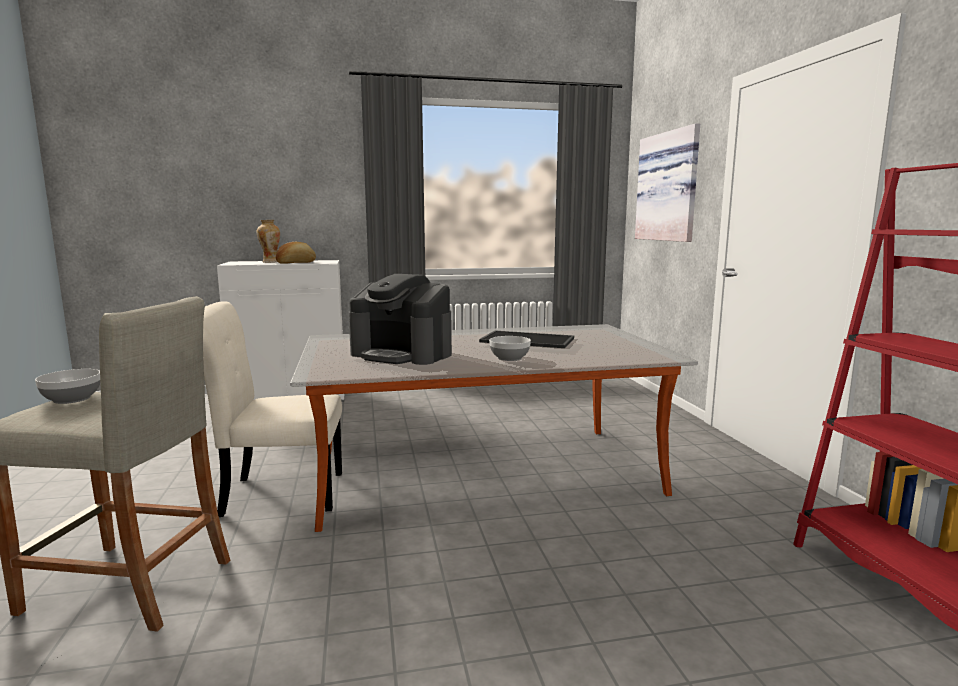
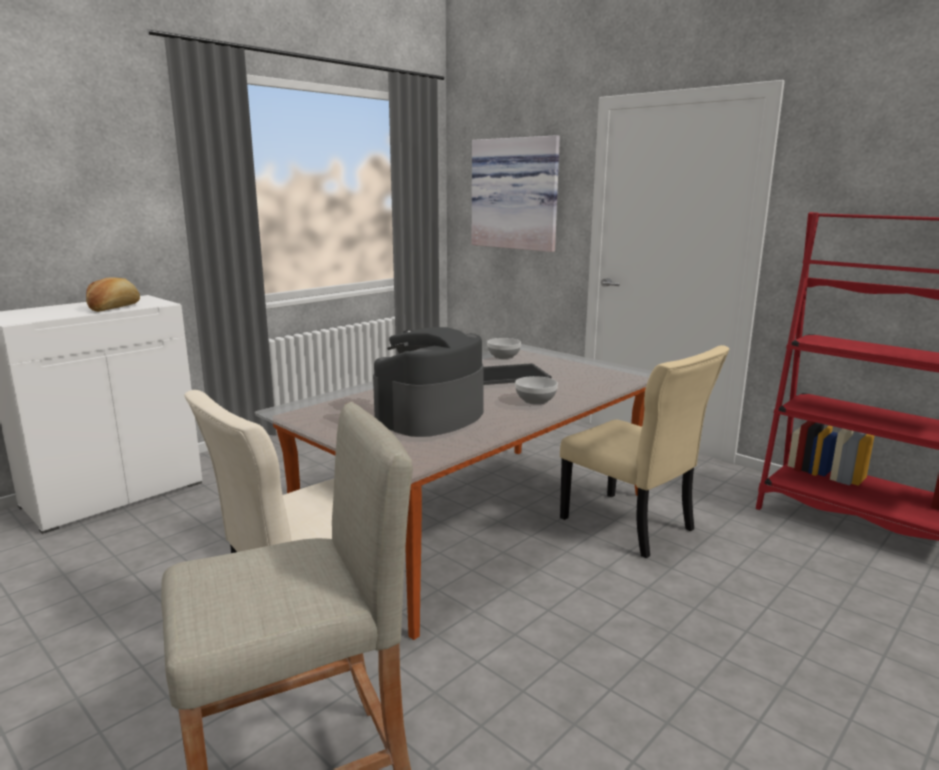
camera: 35 degrees left, 5 degrees up
bowl [35,369,100,404] -> bowl moved to [487,338,521,359]
vase [257,220,280,263] -> none
coffee machine [349,274,452,365] -> coffee machine turned 135 degrees clockwise [373,327,484,437]
none -> beige chair [560,345,730,558]

